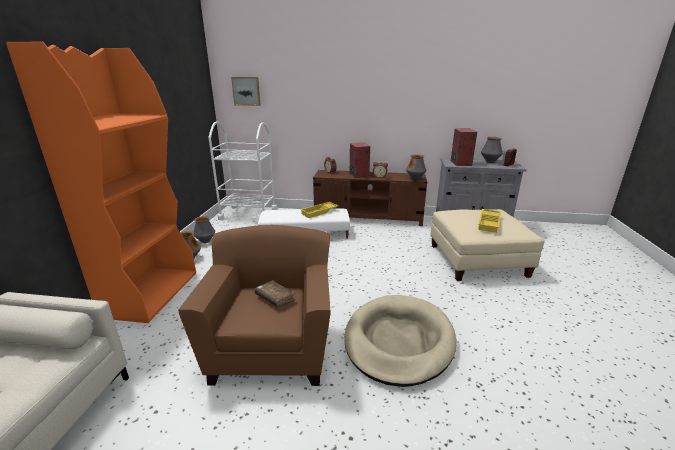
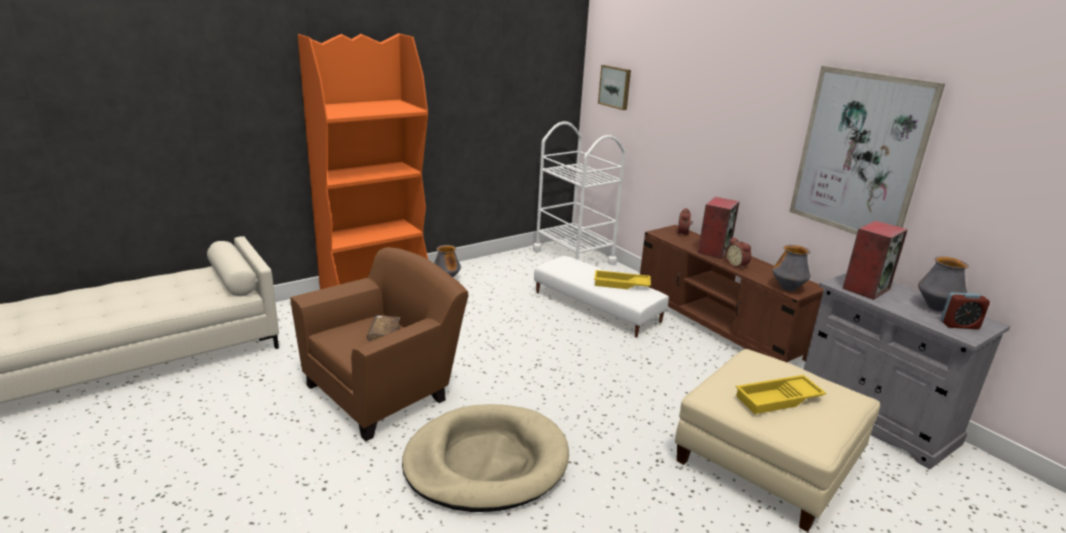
camera: 45 degrees right, 0 degrees up
vase [193,216,215,243] -> none
none -> picture [789,66,945,235]

